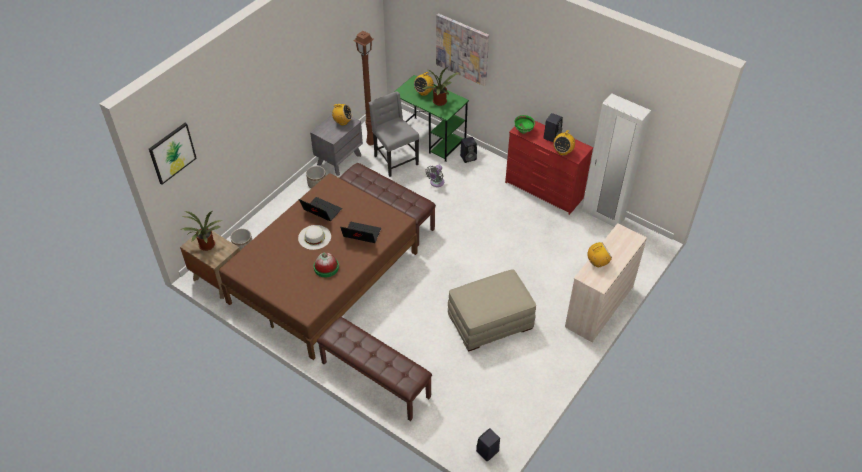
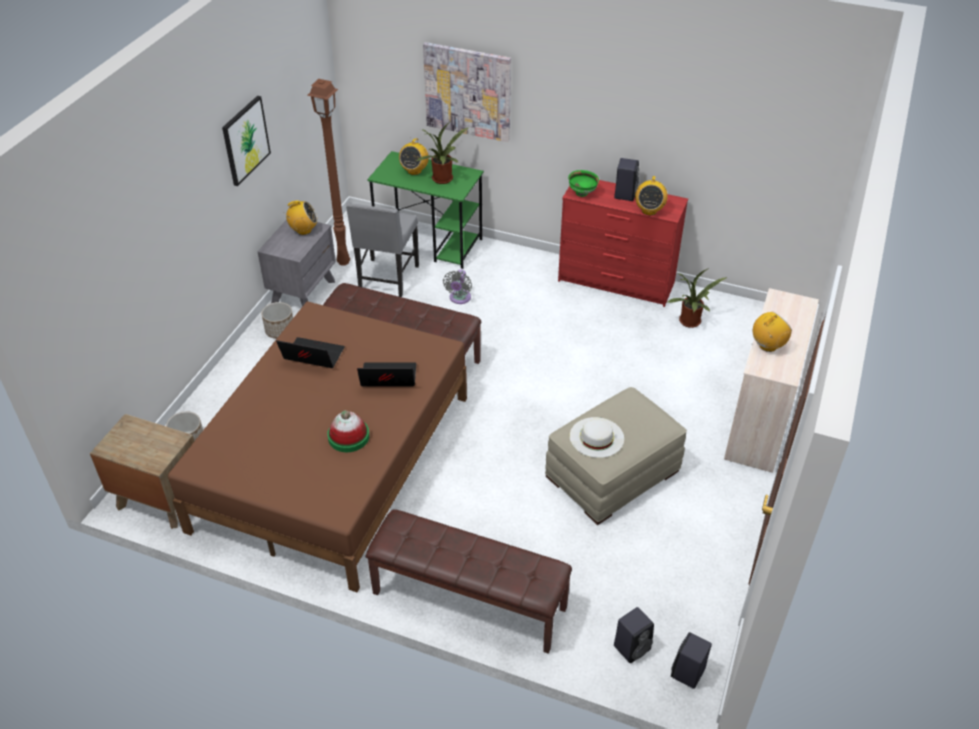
camera: 15 degrees left, 5 degrees down
picture [149,123,197,185] -> picture moved to [222,96,271,186]
potted plant [181,211,222,251] -> potted plant moved to [668,268,728,328]
white hat [298,225,331,250] -> white hat moved to [570,417,624,458]
grey chair [369,91,419,177] -> grey chair turned 120 degrees counterclockwise [346,202,419,297]
black speaker [460,137,477,163] -> black speaker moved to [614,607,654,663]
white wardrobe [582,93,651,227] -> none

